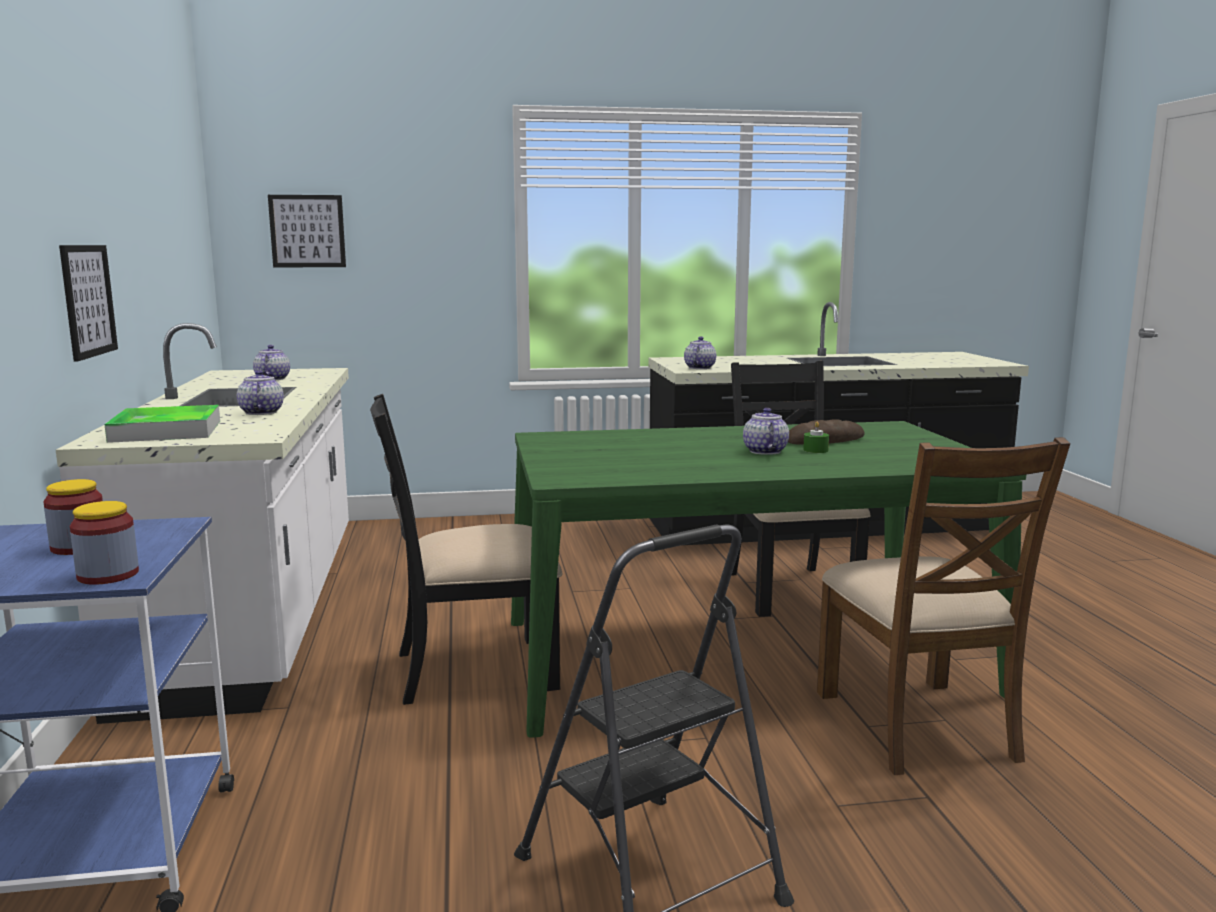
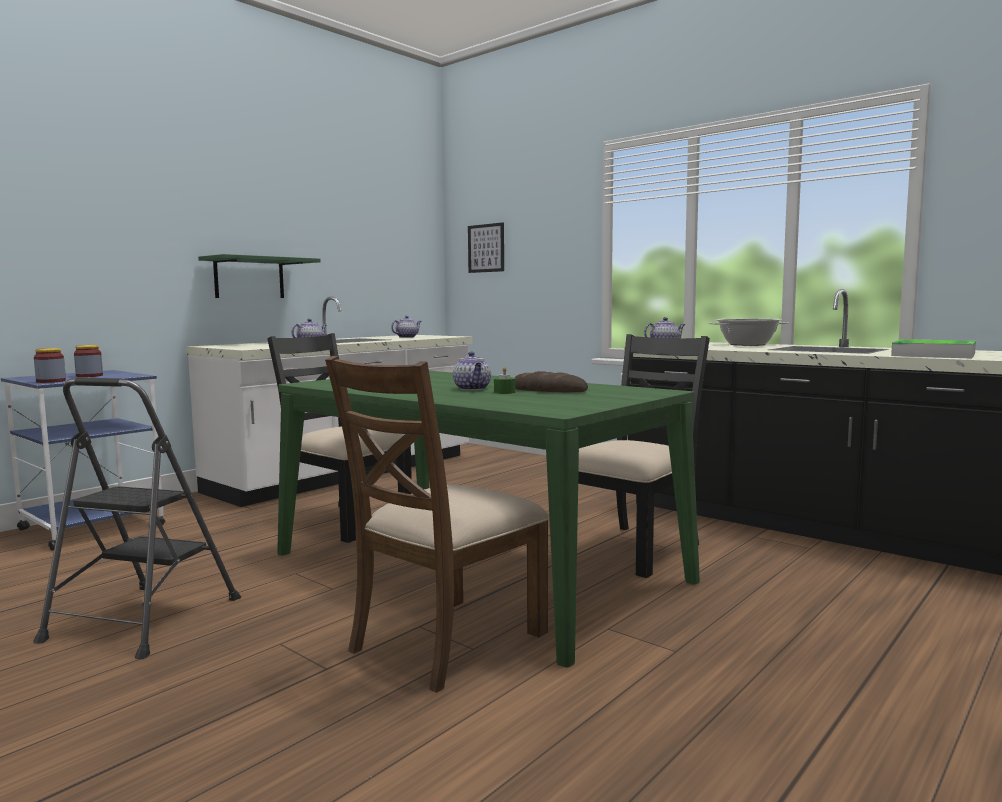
camera: 50 degrees right, 5 degrees down
picture [59,245,118,361] -> green shelf [198,254,321,298]
tray [104,405,220,443] -> tray moved to [891,339,976,359]
teapot [743,408,789,455] -> teapot turned 120 degrees clockwise [453,351,491,390]
none -> cooking pot [709,318,789,346]

